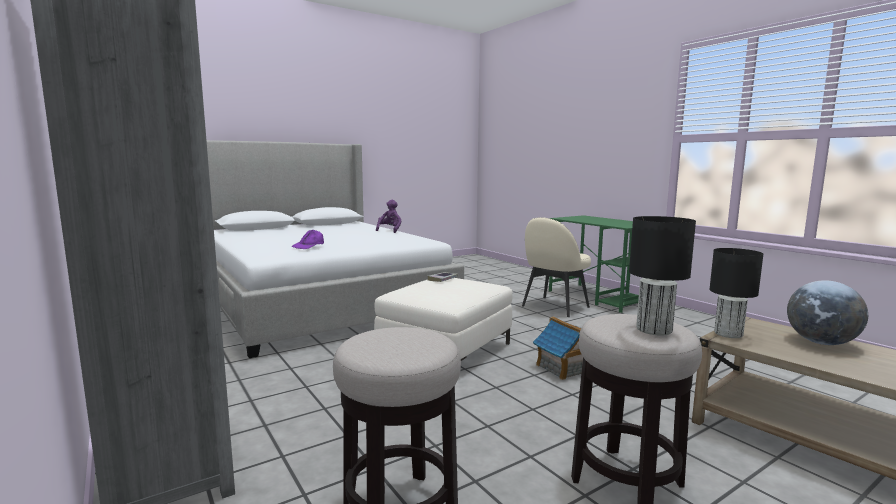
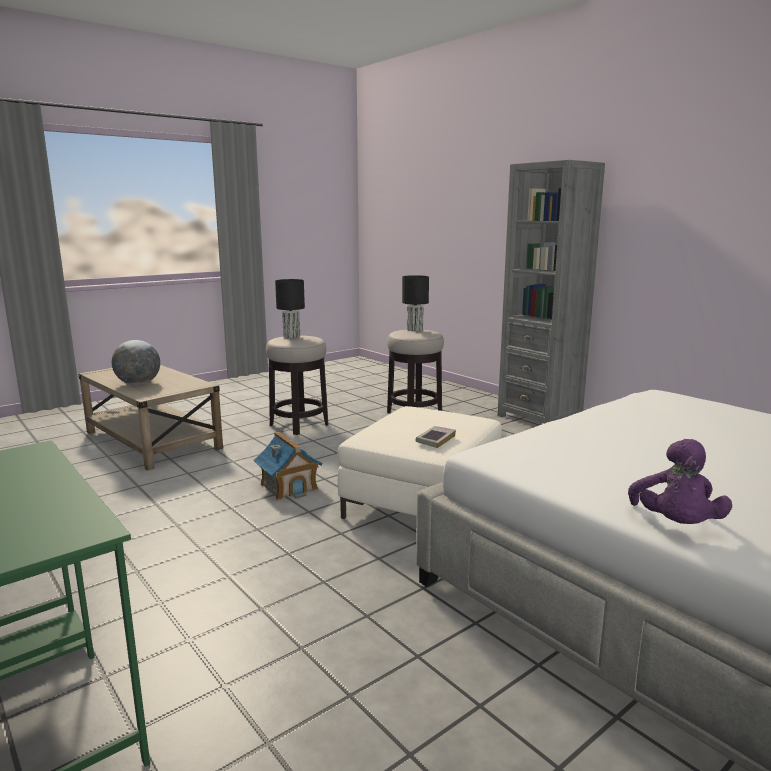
camera: 175 degrees right, 5 degrees up
purple cap [292,230,324,249] -> none
beige chair [522,217,591,317] -> none
black table lamp [709,248,763,338] -> black table lamp moved to [402,275,429,331]

